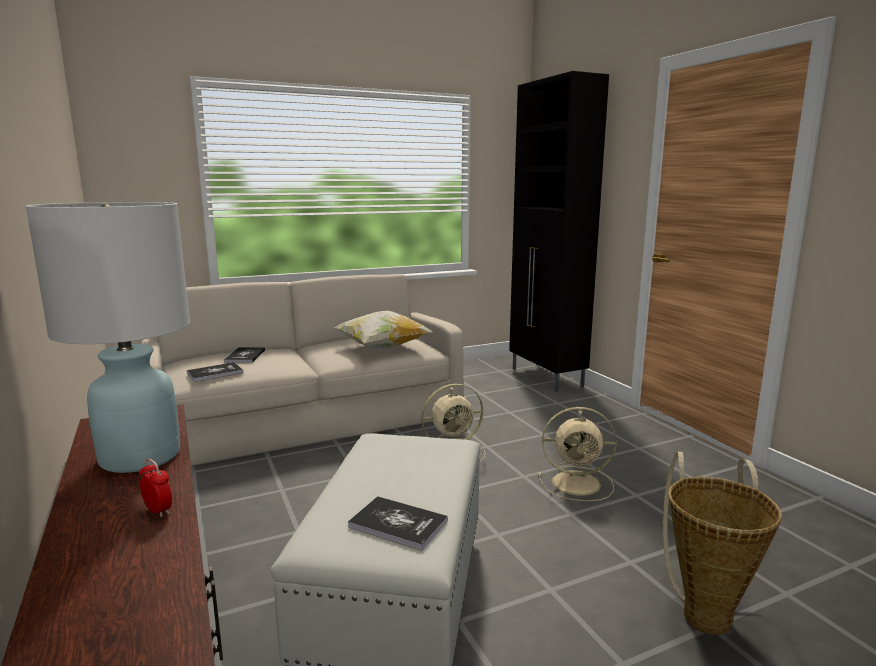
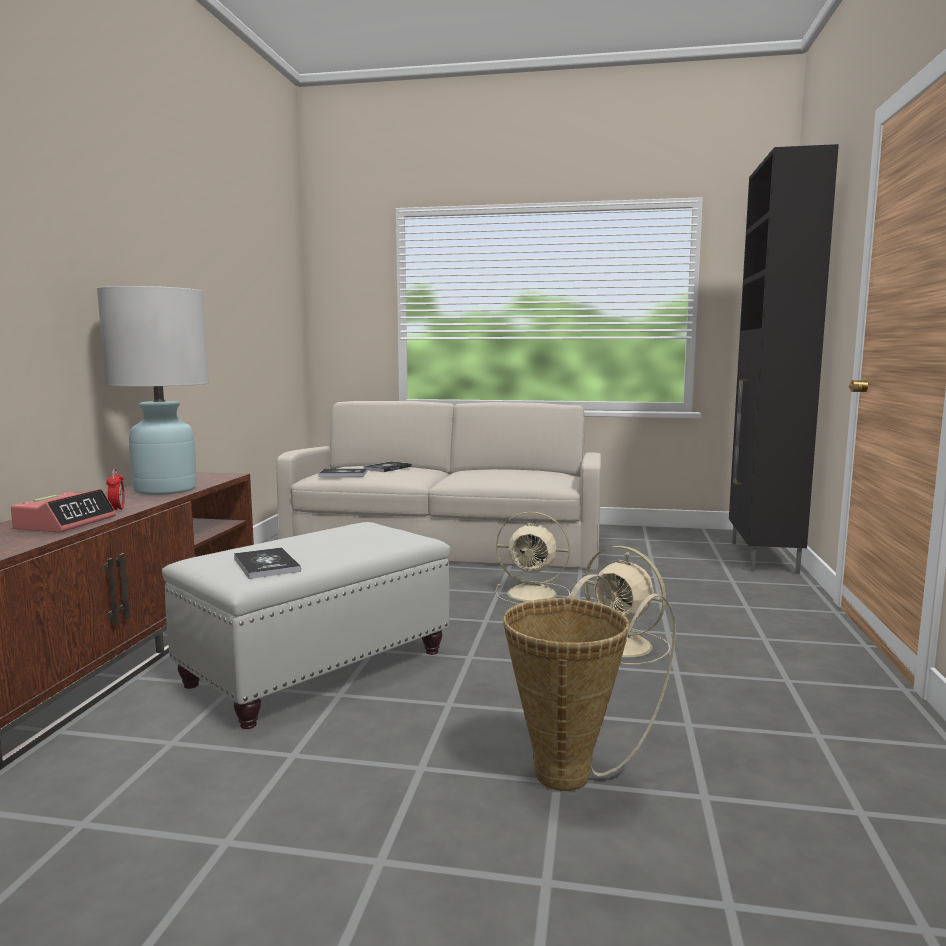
camera: 35 degrees right, 5 degrees down
pillow [334,311,433,348] -> none
none -> alarm clock [11,489,116,532]

